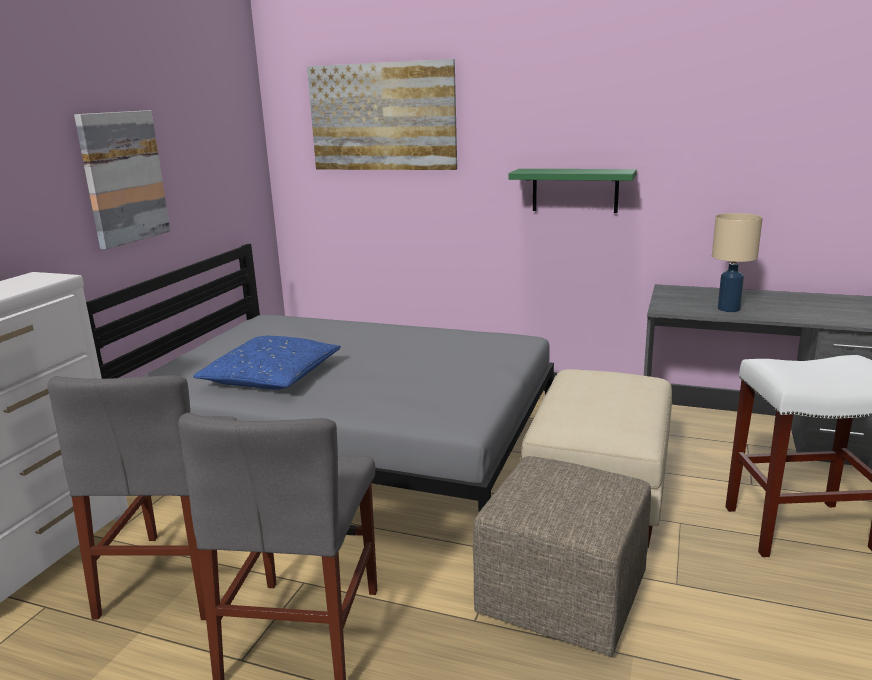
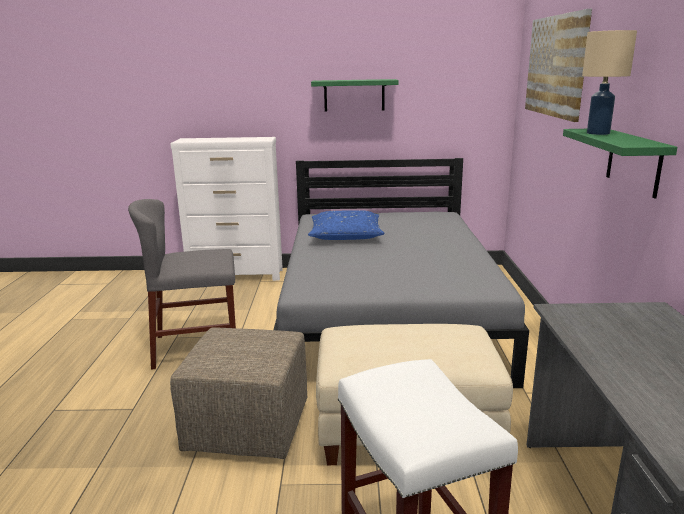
camera: 70 degrees right, 0 degrees up
grey chair [47,375,237,620] -> none
picture [74,110,171,249] -> green shelf [311,79,399,112]
beige table lamp [712,213,763,312] -> beige table lamp moved to [582,30,637,135]

